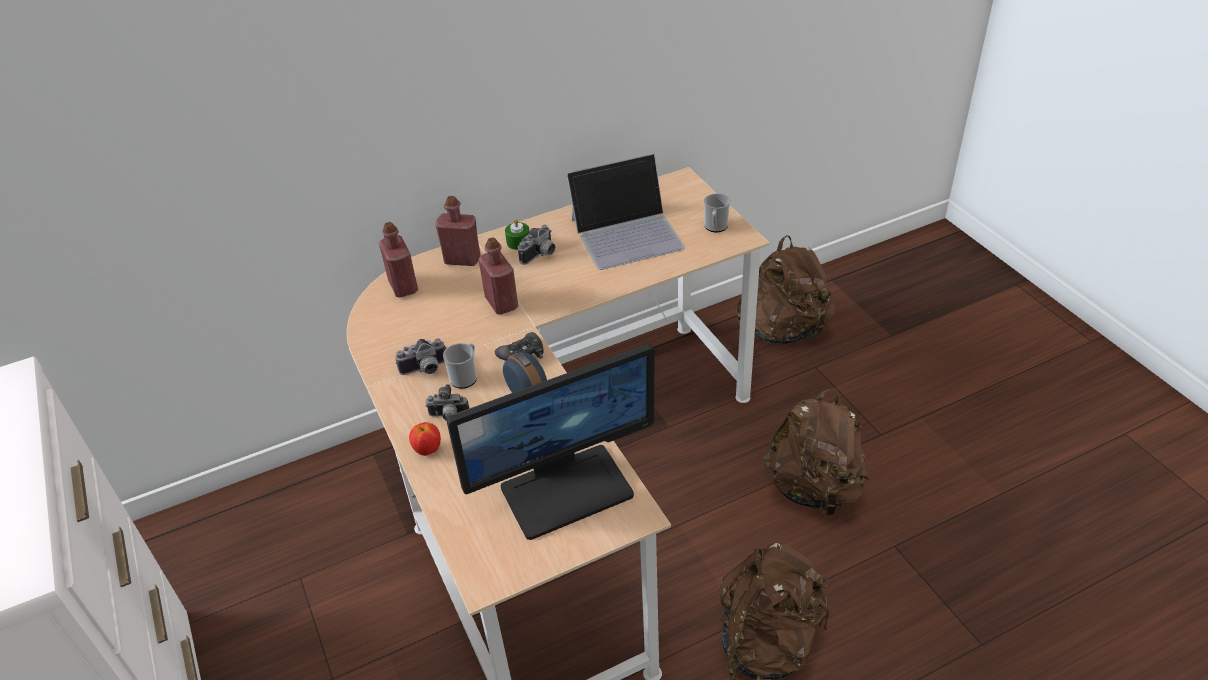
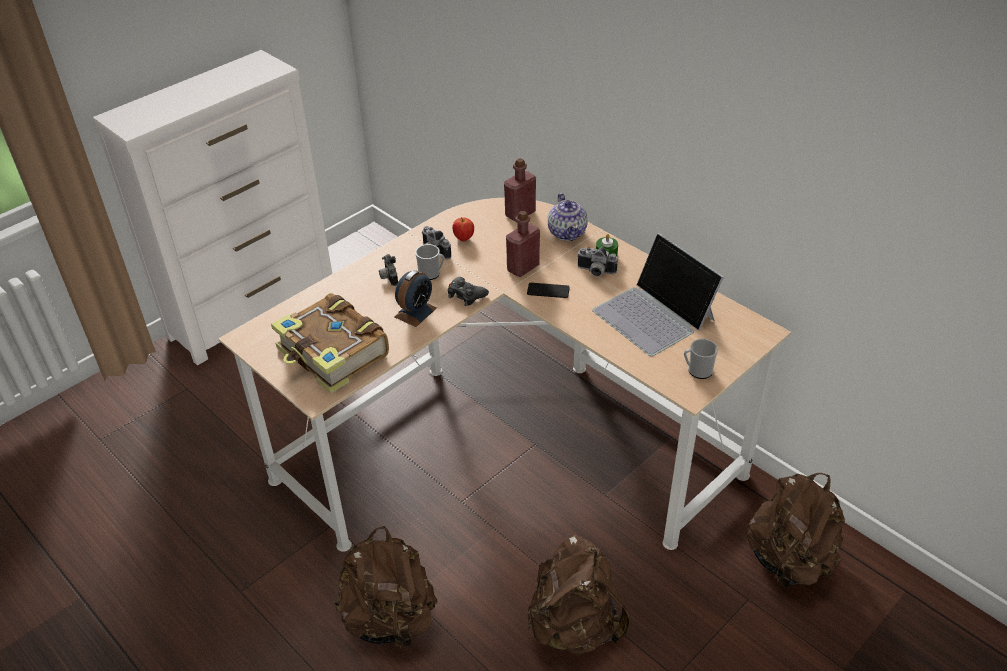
camera: 70 degrees right, 0 degrees up
apple [409,422,441,456] -> apple moved to [452,217,474,242]
red bottle [435,196,481,266] -> teapot [548,193,588,241]
monitor [446,344,655,540] -> book [271,293,389,394]
none -> phone [527,283,570,298]

